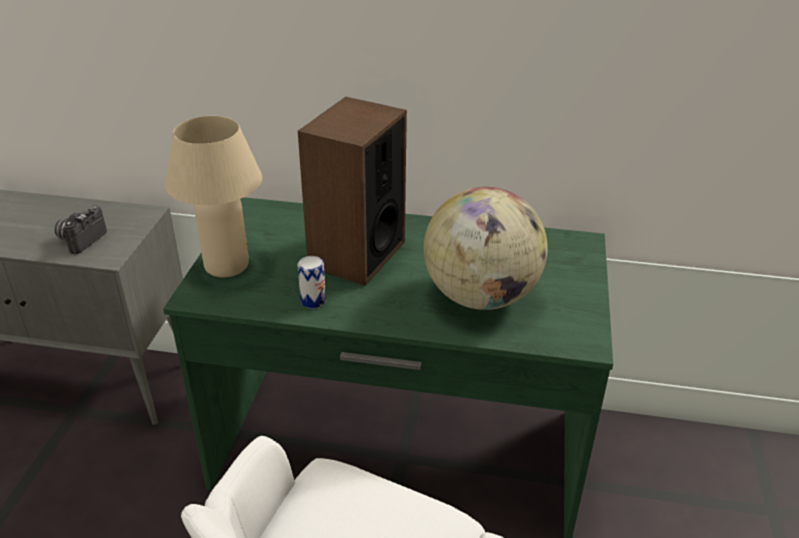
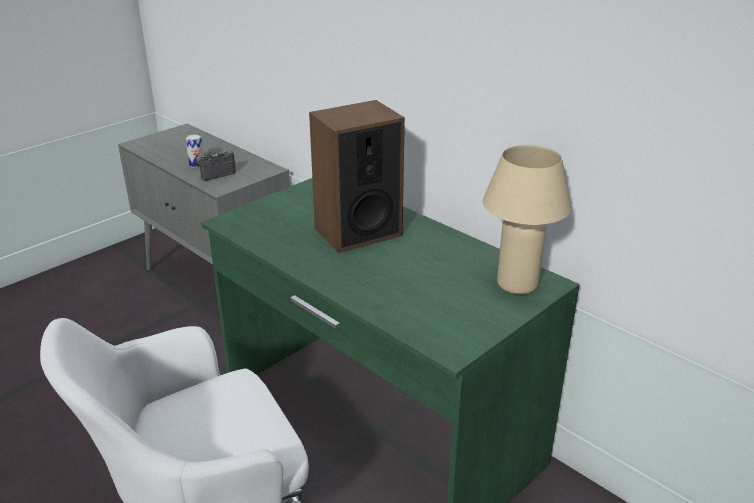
camera: 35 degrees right, 5 degrees down
beige table lamp [165,116,262,277] -> beige table lamp moved to [482,145,571,294]
can [298,256,326,309] -> can moved to [185,134,204,167]
globe [424,187,548,310] -> none

